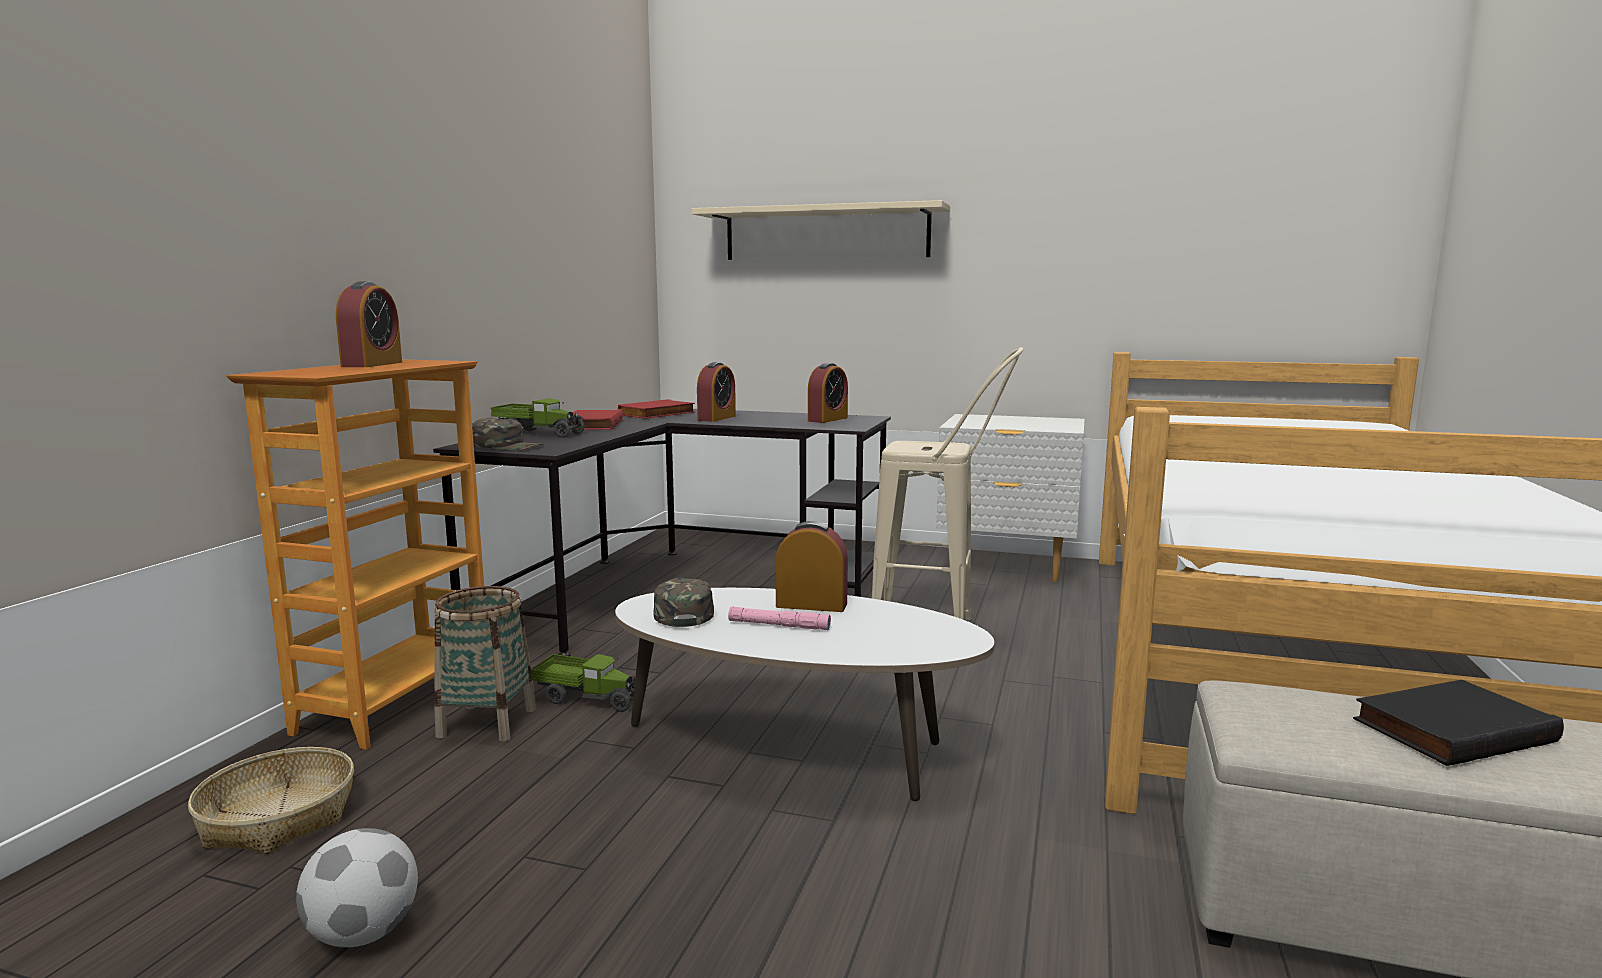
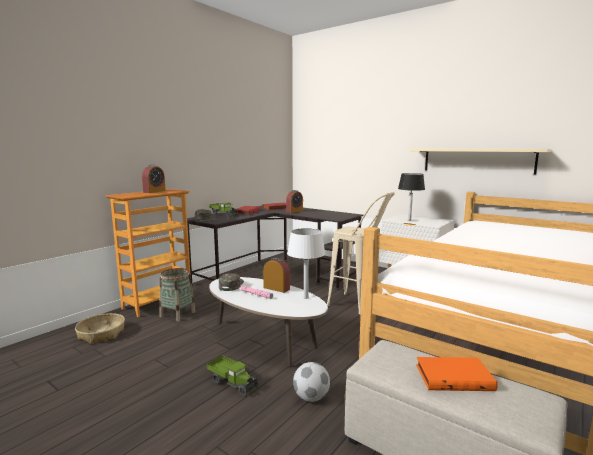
camera: 20 degrees right, 0 degrees up
football [296,828,418,948] -> football moved to [293,362,330,402]
toy truck [531,654,646,712] -> toy truck moved to [207,355,259,396]
beige shelf [692,200,950,260] -> beige shelf moved to [410,148,551,174]
alarm clock [808,363,848,423] -> none
black book [1353,680,1564,766] -> orange book [416,357,498,391]
none -> white table lamp [287,228,325,299]
none -> black table lamp [398,173,425,221]

